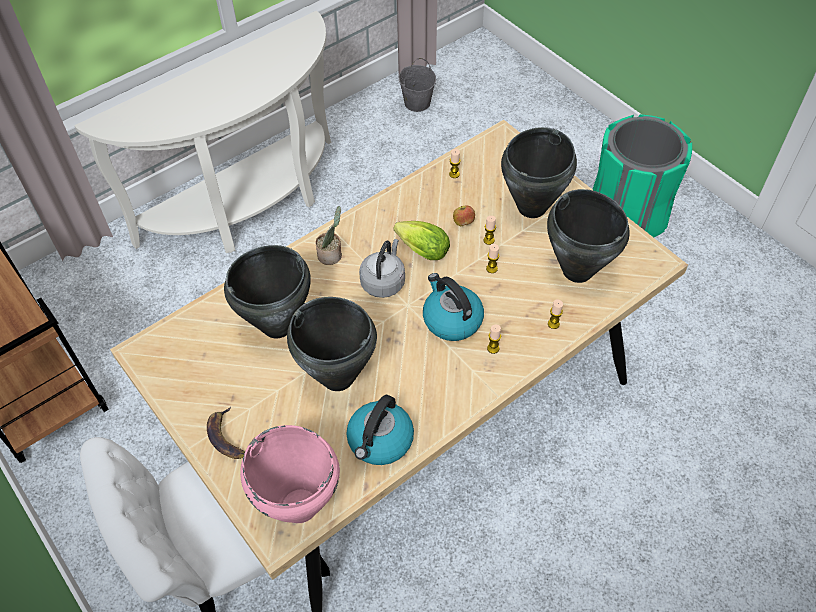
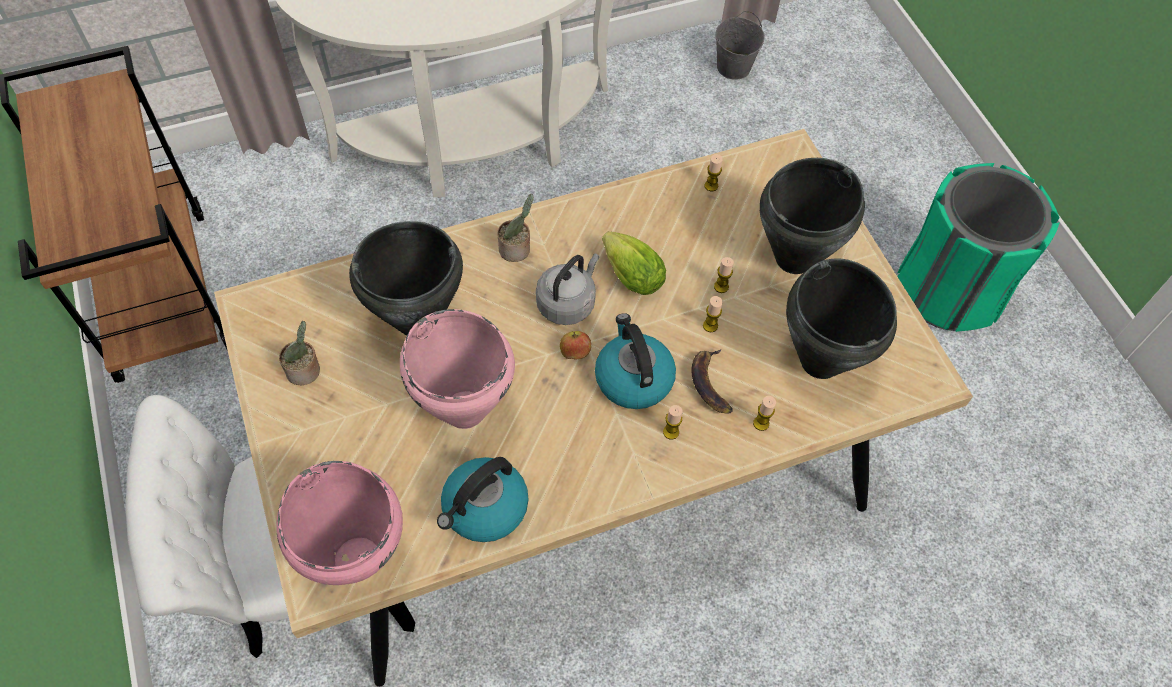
camera: 15 degrees right, 5 degrees up
banana [207,407,245,459] -> banana moved to [691,349,733,413]
black cooking pot [287,297,377,391] -> pink cooking pot [400,309,515,429]
apple [453,206,475,226] -> apple moved to [560,331,591,360]
none -> potted plant [279,321,320,385]

